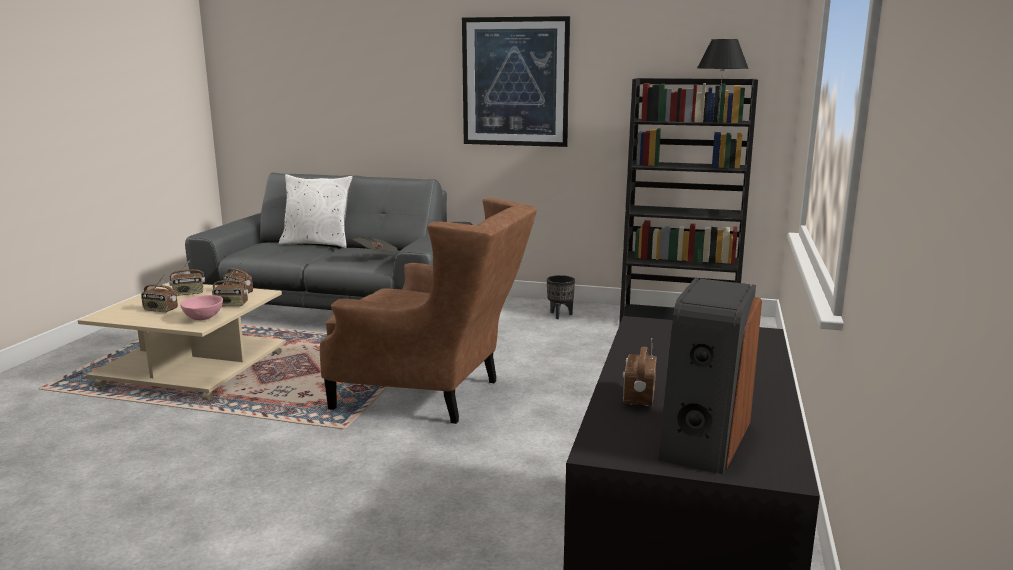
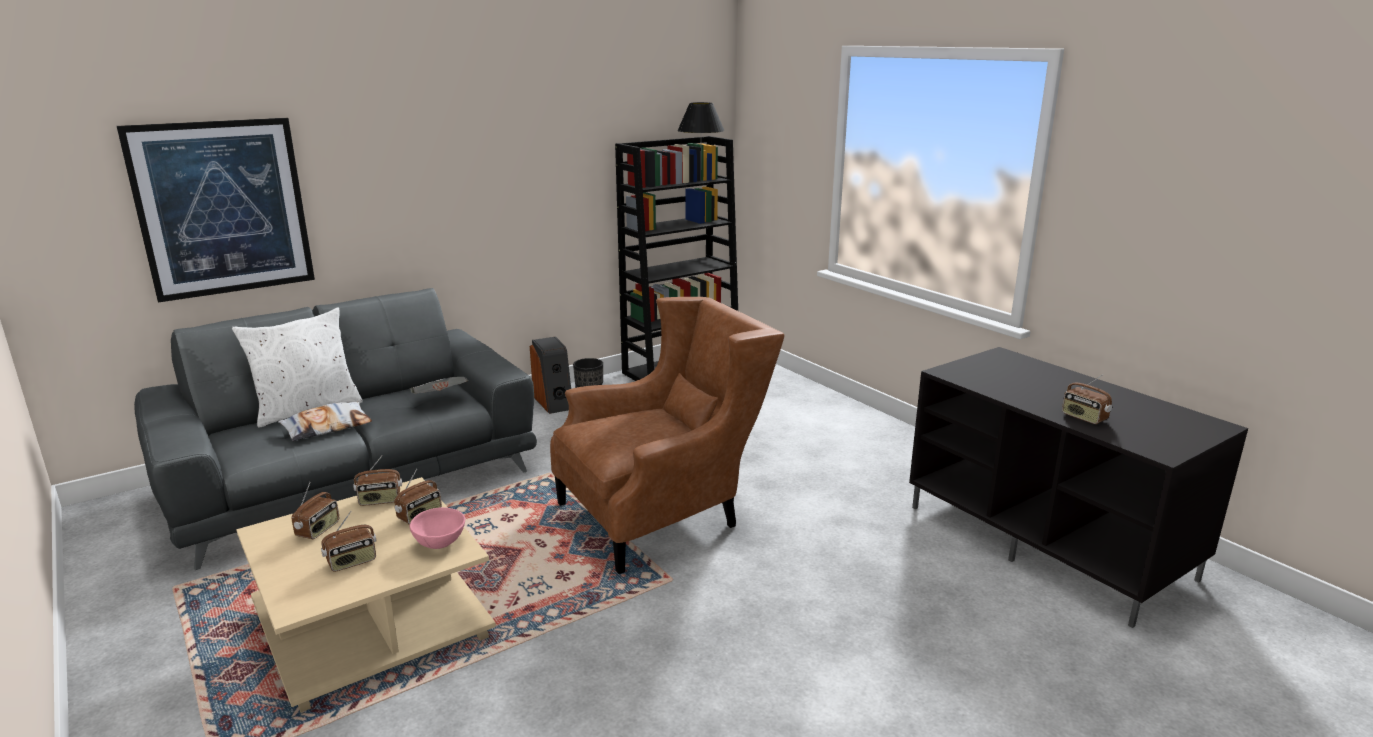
camera: 50 degrees left, 5 degrees up
picture [462,16,570,147] -> picture moved to [117,118,315,302]
speaker [658,278,762,474] -> speaker moved to [530,337,571,414]
none -> pillow [278,402,372,441]

